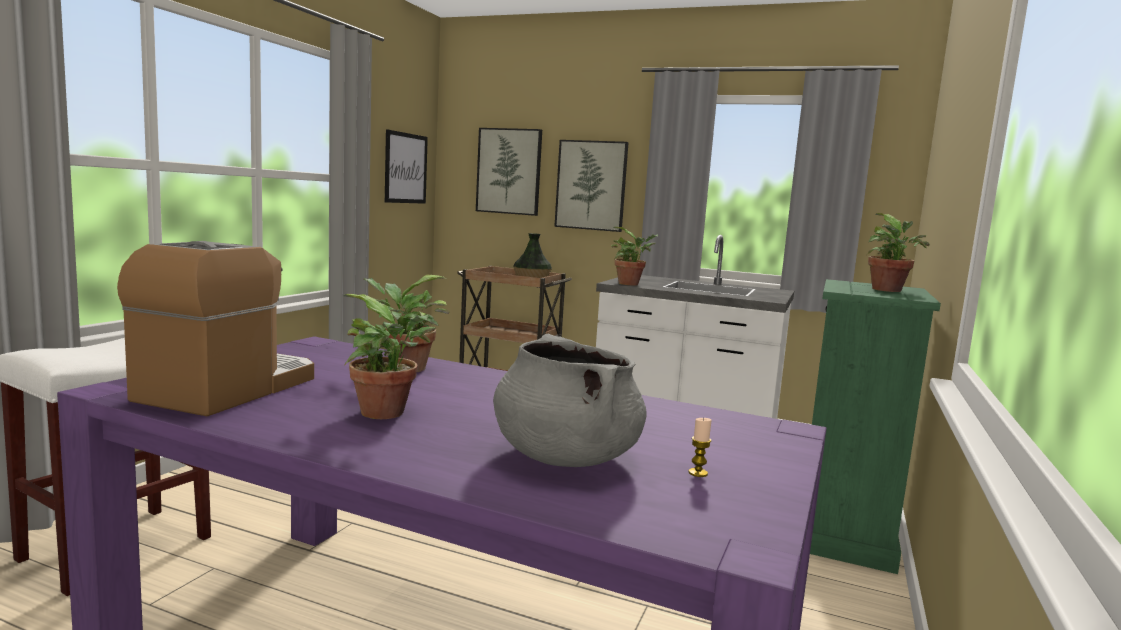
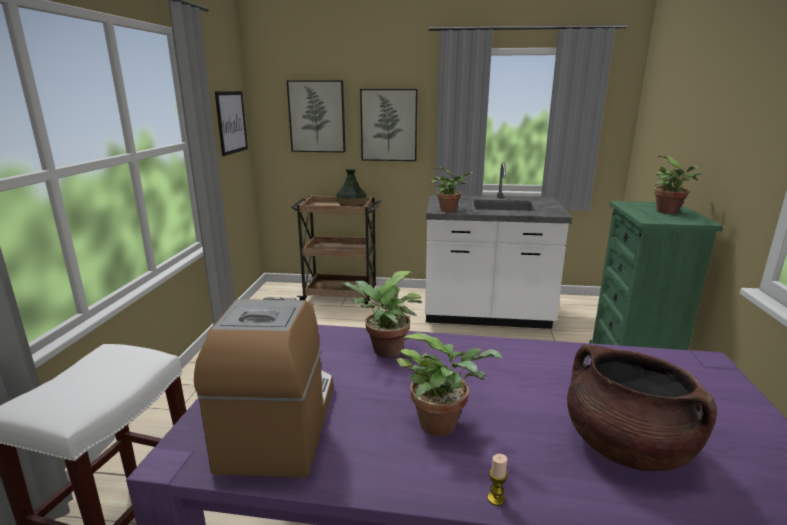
camera: 15 degrees left, 10 degrees up
grey cooking pot [493,334,647,467] -> brown cooking pot [567,344,717,471]
candle [688,417,712,477] -> candle moved to [487,454,508,506]

